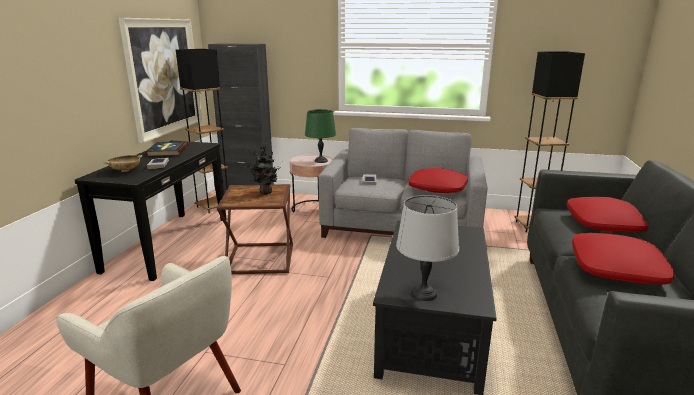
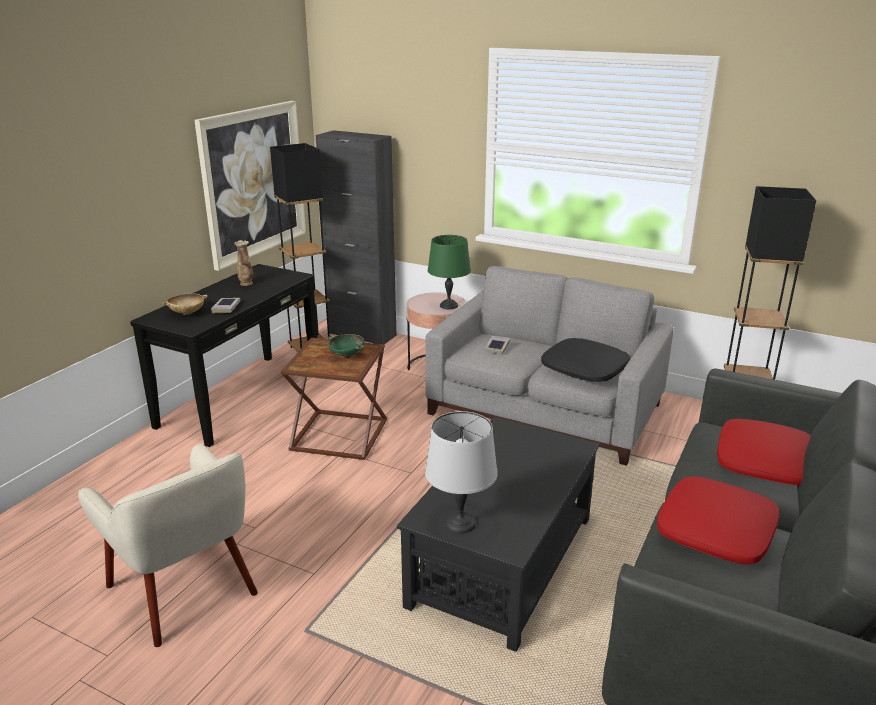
camera: 15 degrees right, 5 degrees up
book [146,141,188,157] -> vase [234,240,253,286]
potted plant [244,143,281,194] -> green bowl [328,334,364,357]
red pillow [408,168,468,193] -> black pillow [541,338,630,382]

